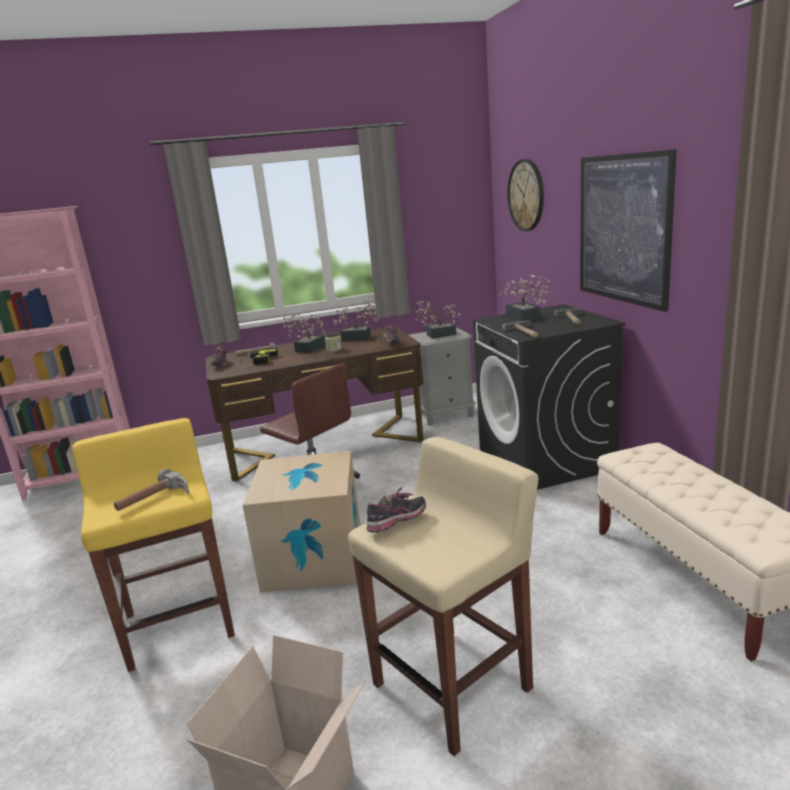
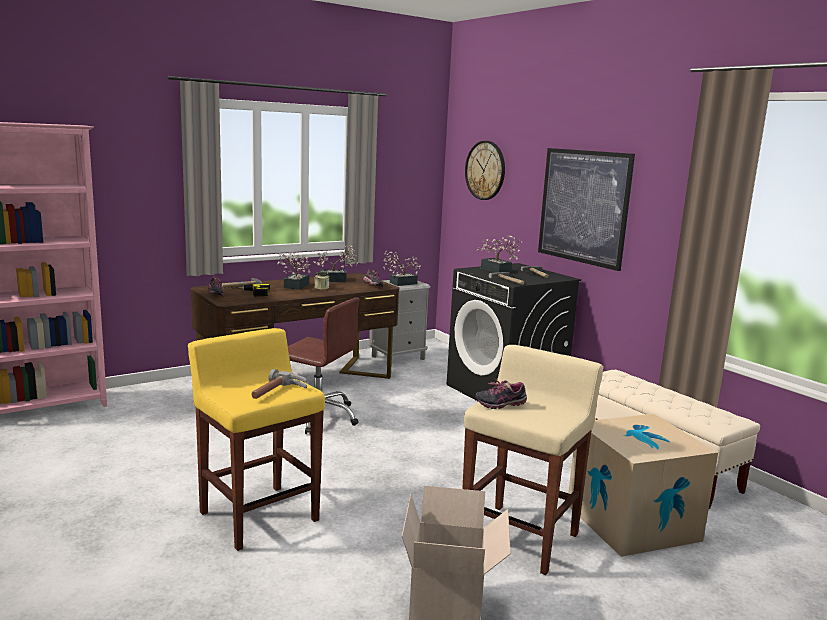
camera: 20 degrees left, 5 degrees down
cardboard box [243,451,361,593] -> cardboard box moved to [568,414,718,557]
shoe [366,487,426,533] -> shoe turned 135 degrees counterclockwise [476,379,527,409]

